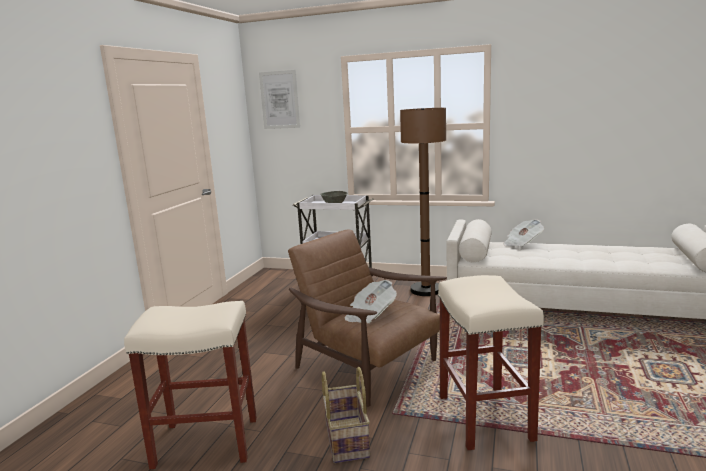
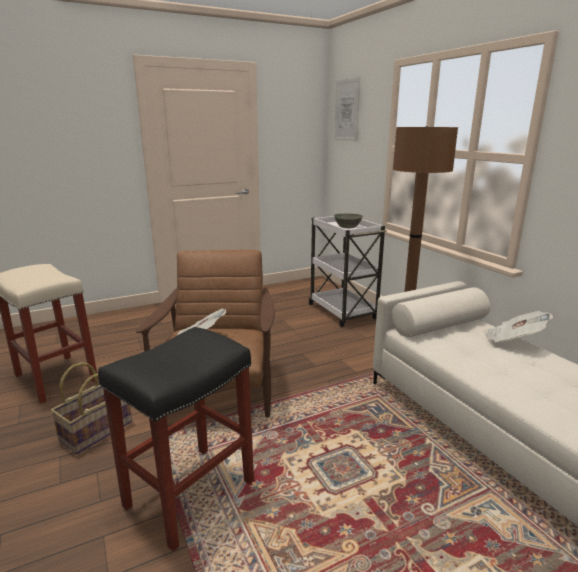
camera: 45 degrees right, 5 degrees up
beige stool [438,275,544,450] -> black stool [98,327,254,552]

